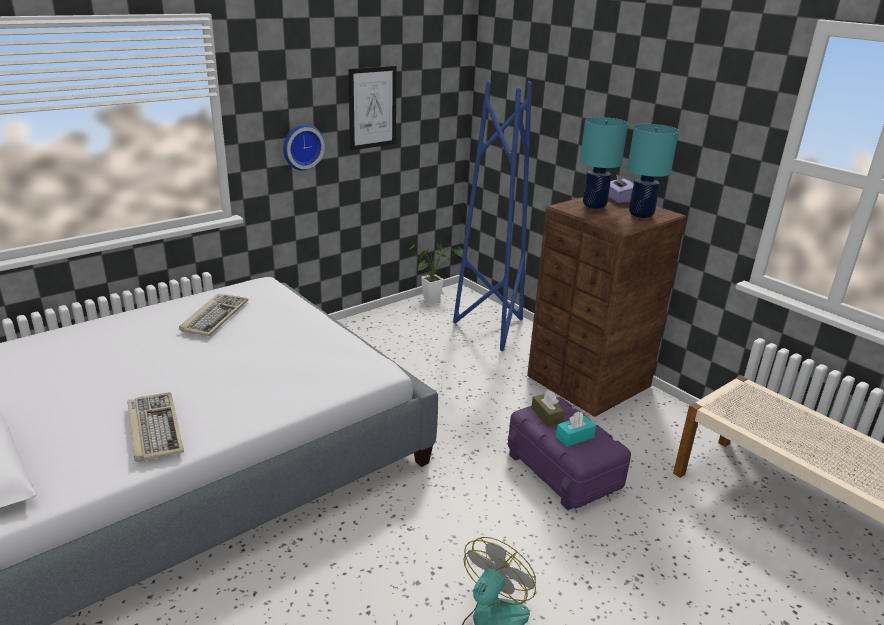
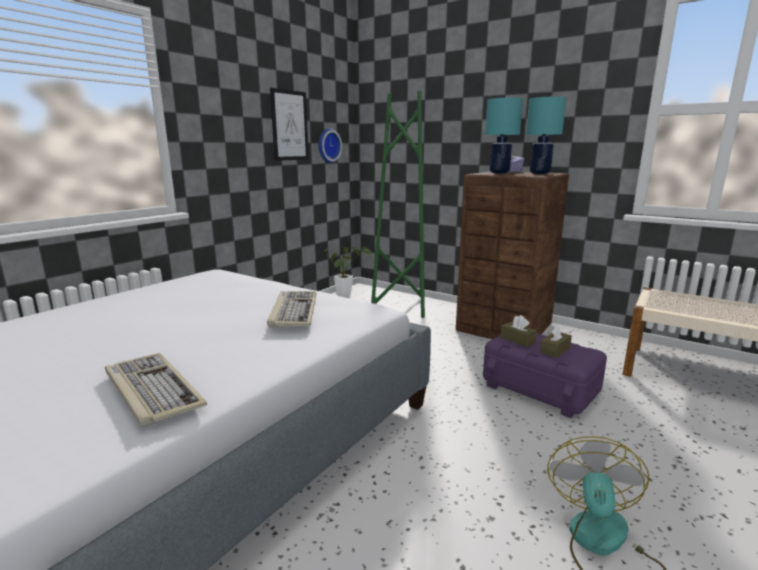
camera: 15 degrees left, 10 degrees down
keyboard [179,294,248,336] -> keyboard moved to [267,291,317,328]
wall clock [283,124,325,170] -> wall clock moved to [319,128,342,163]
blue clothes rack [453,81,532,351] -> green clothes rack [371,90,425,318]
turquoise tissue box [556,411,596,447] -> brown tissue box [540,325,572,358]

